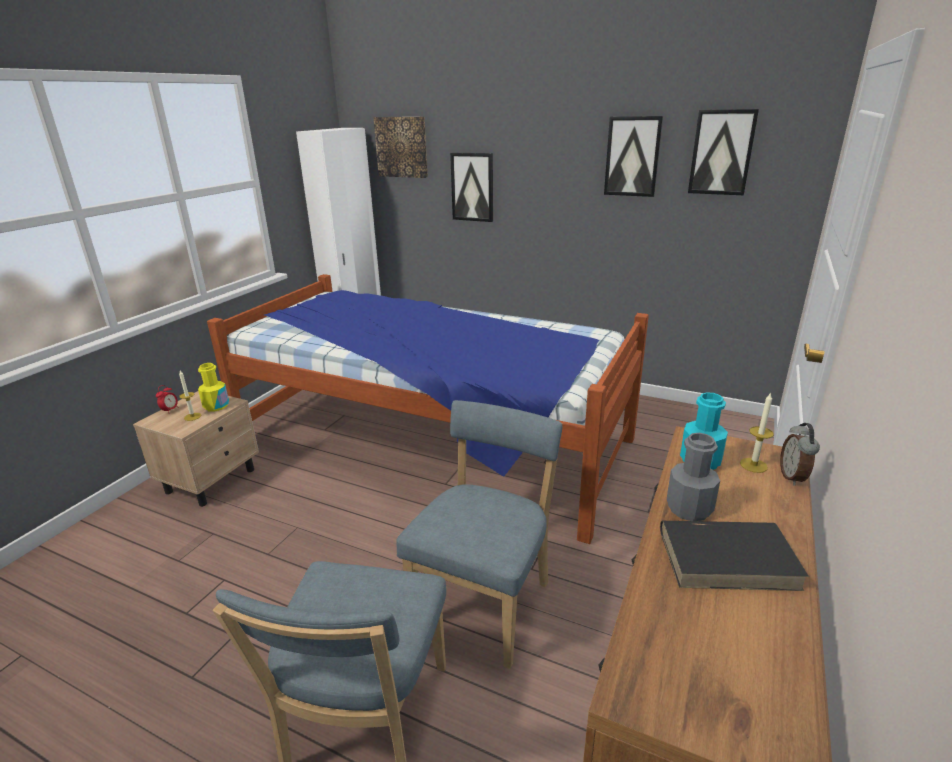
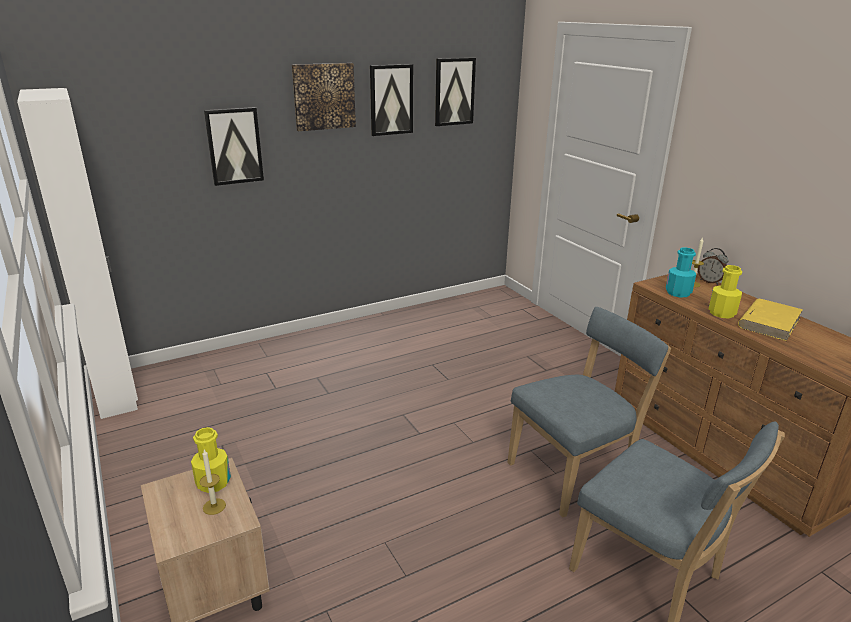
camera: 55 degrees left, 0 degrees up
alarm clock [156,385,179,414] -> none
bed [207,274,649,544] -> none
picture [373,117,428,178] -> picture moved to [292,63,356,131]
blue chair [396,400,563,669] -> blue chair turned 90 degrees clockwise [507,307,671,518]
black book [660,521,809,591] -> yellow book [738,299,803,341]
grey bottle [667,433,720,521] -> yellow bottle [709,265,742,318]

